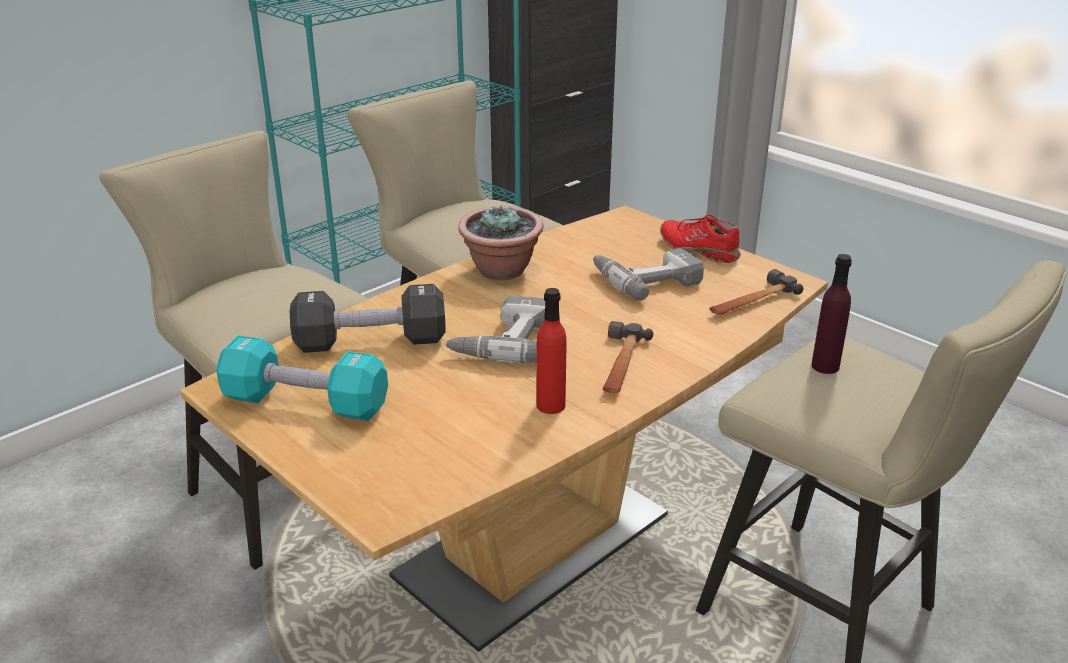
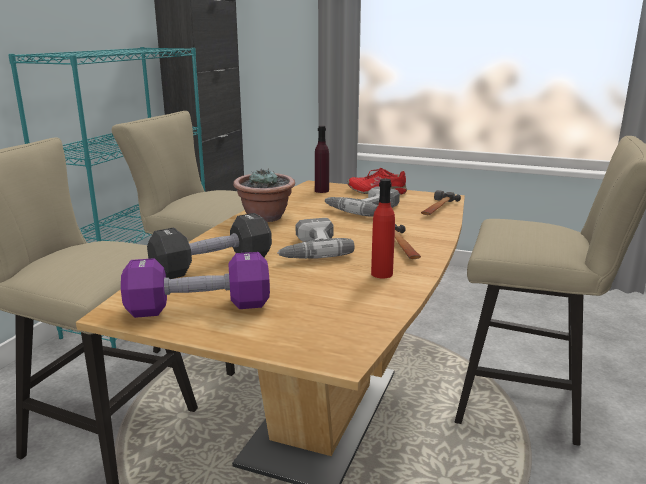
camera: 25 degrees left, 10 degrees down
turquoise dumbbell [216,335,388,421] -> purple dumbbell [121,252,270,318]
purple bottle [811,254,852,374] -> purple bottle moved to [315,126,329,193]

